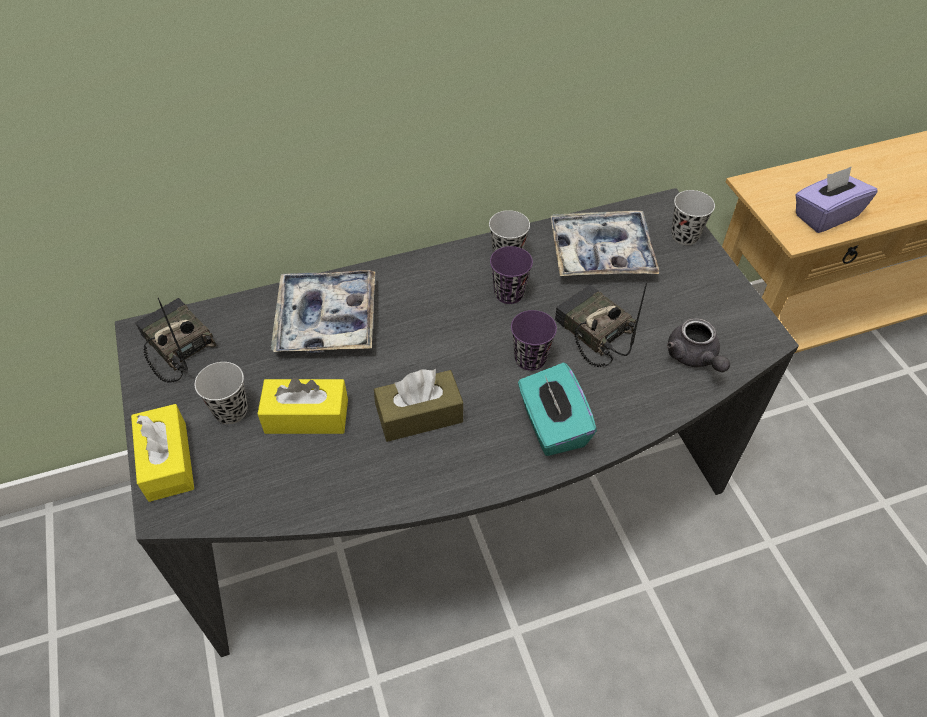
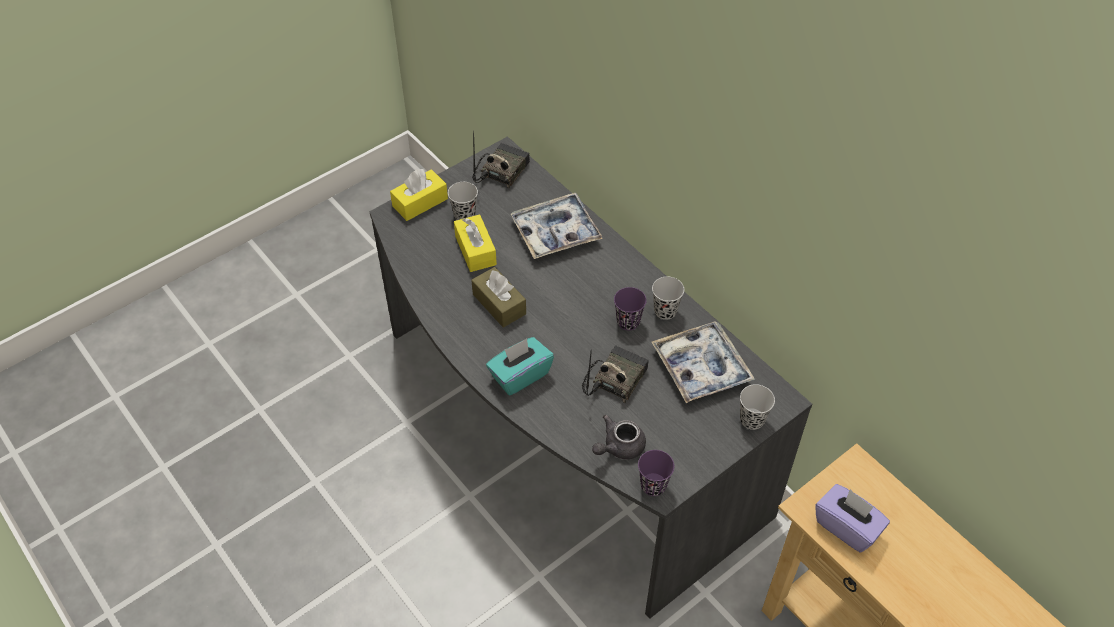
camera: 70 degrees right, 0 degrees up
purple cup [511,310,557,371] -> purple cup moved to [638,450,674,496]

